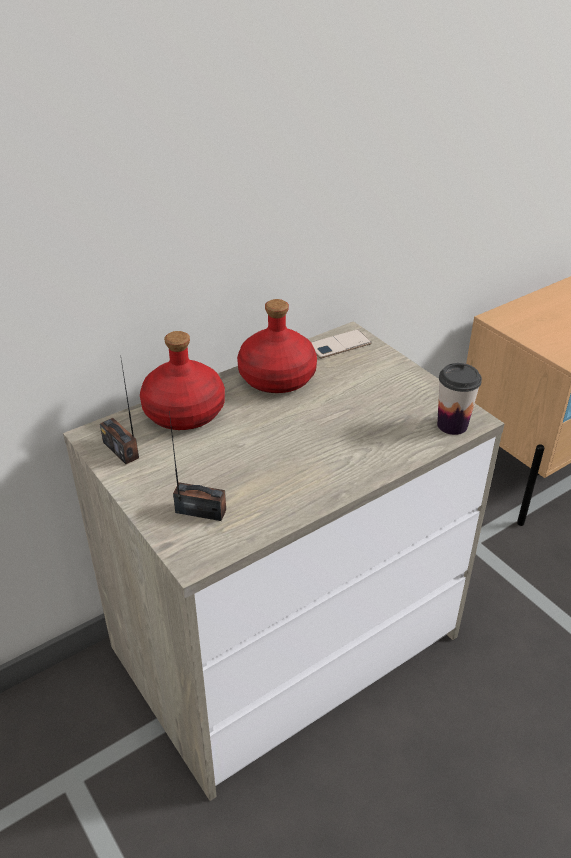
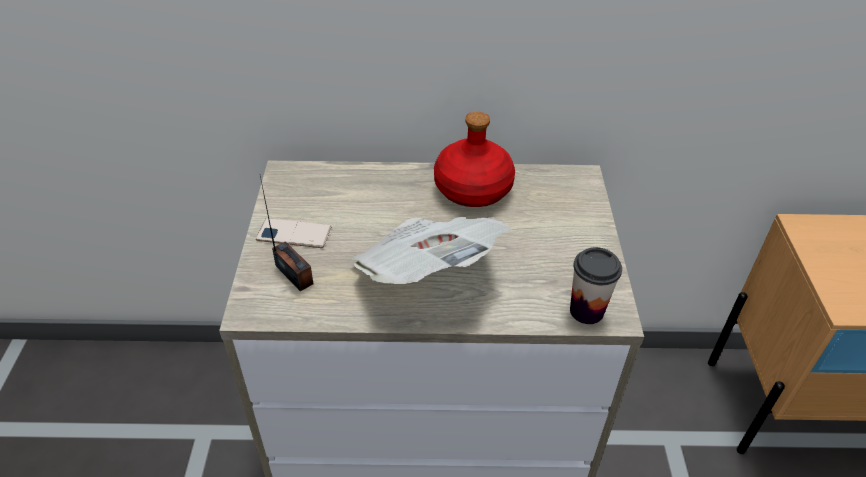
camera: 35 degrees right, 5 degrees up
radio [100,360,139,464] -> none
red bottle [140,331,225,430] -> none
phone [311,330,372,359] -> phone moved to [256,218,331,248]
none -> newspaper [350,217,511,284]

